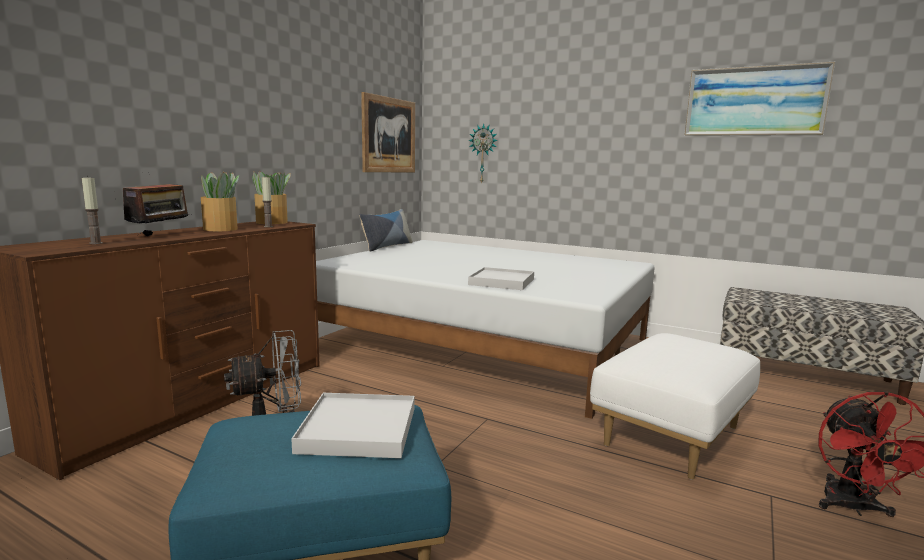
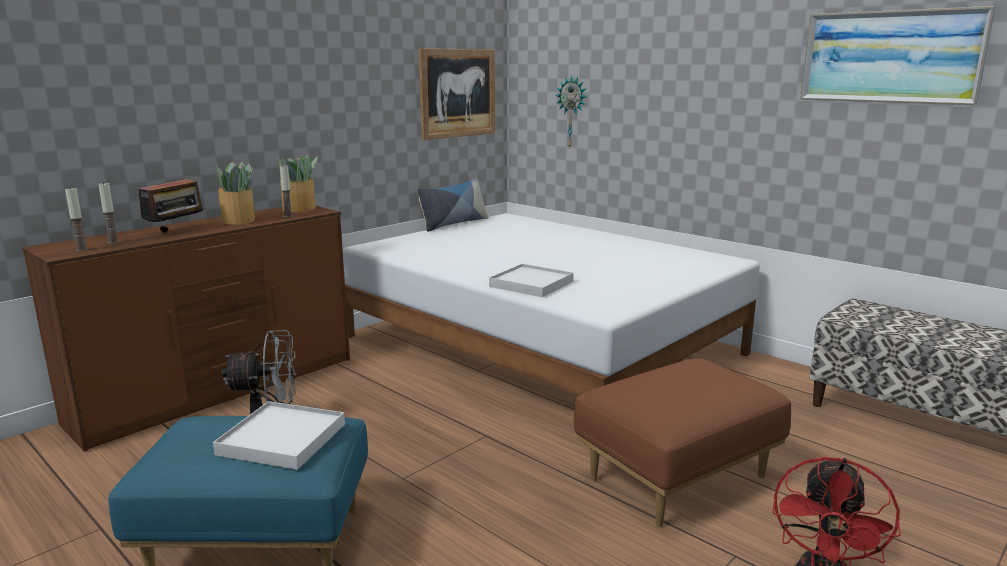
camera: 15 degrees right, 5 degrees up
white ottoman [590,333,760,480] -> brown ottoman [574,358,791,527]
none -> candle [65,187,88,251]

